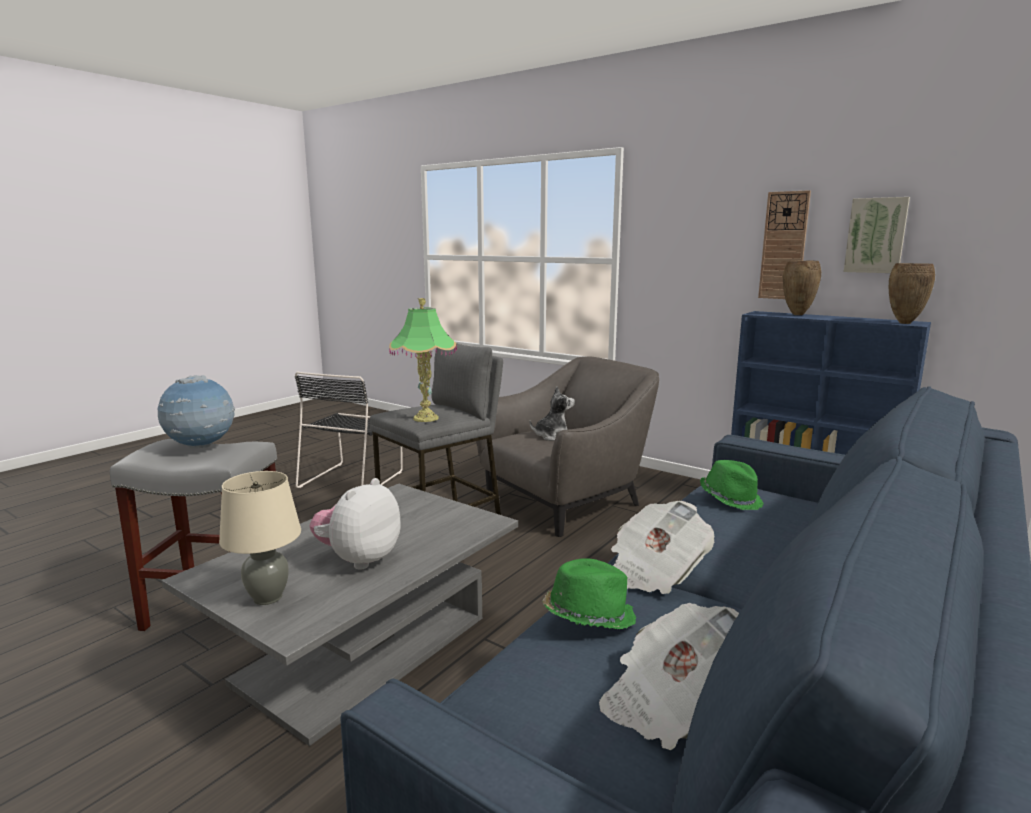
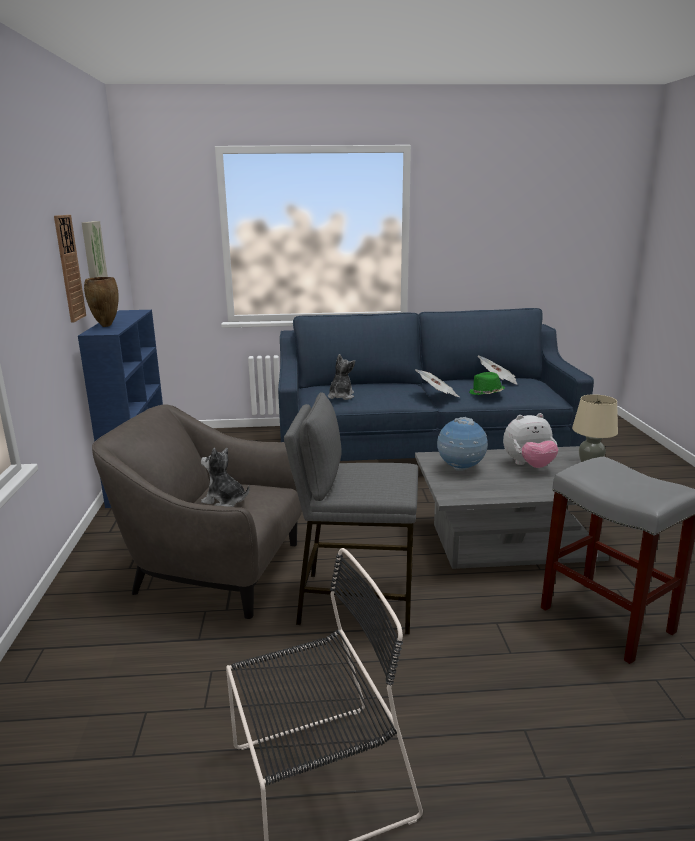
camera: 130 degrees left, 5 degrees up
globe [158,375,235,449] -> globe moved to [437,417,488,471]
table lamp [389,298,457,422] -> none
green hat [700,460,764,510] -> plush toy [328,354,355,400]
brown vase [889,263,935,324] -> none

